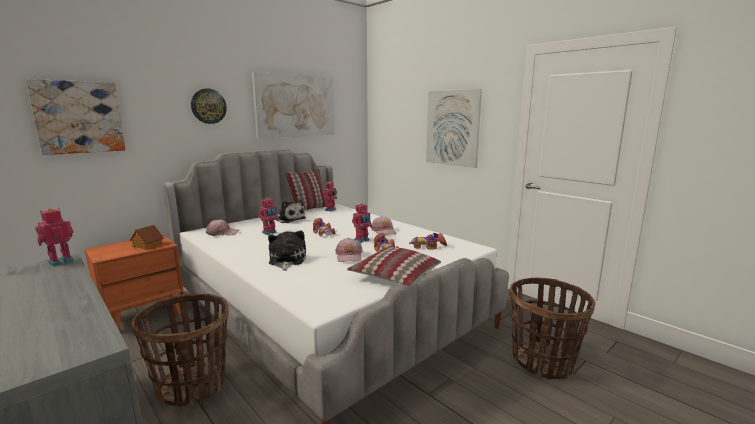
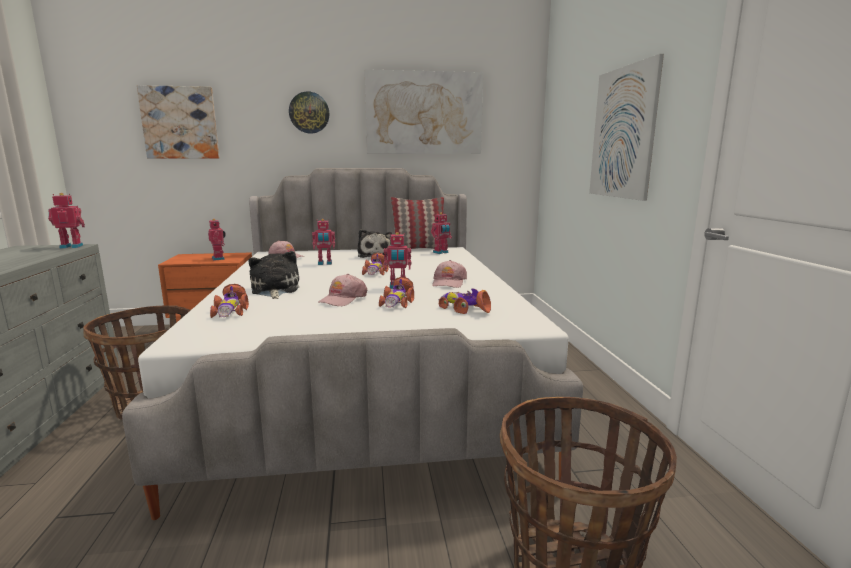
camera: 35 degrees right, 0 degrees up
toy house [130,225,164,250] -> toy robot [208,219,226,261]
plush toy [268,231,306,271] -> plush toy turned 45 degrees counterclockwise [249,251,299,299]
pillow [347,248,441,286] -> none
none -> toy car [210,284,249,318]

